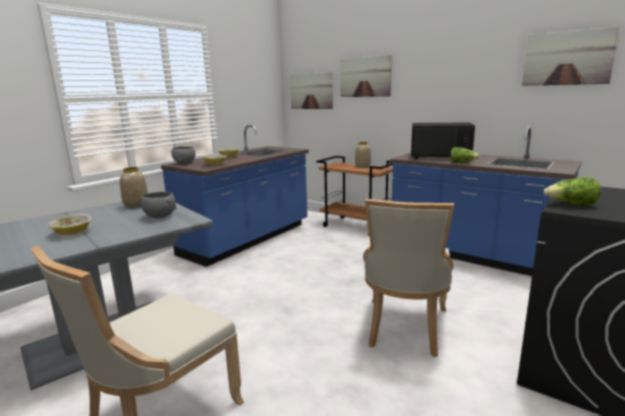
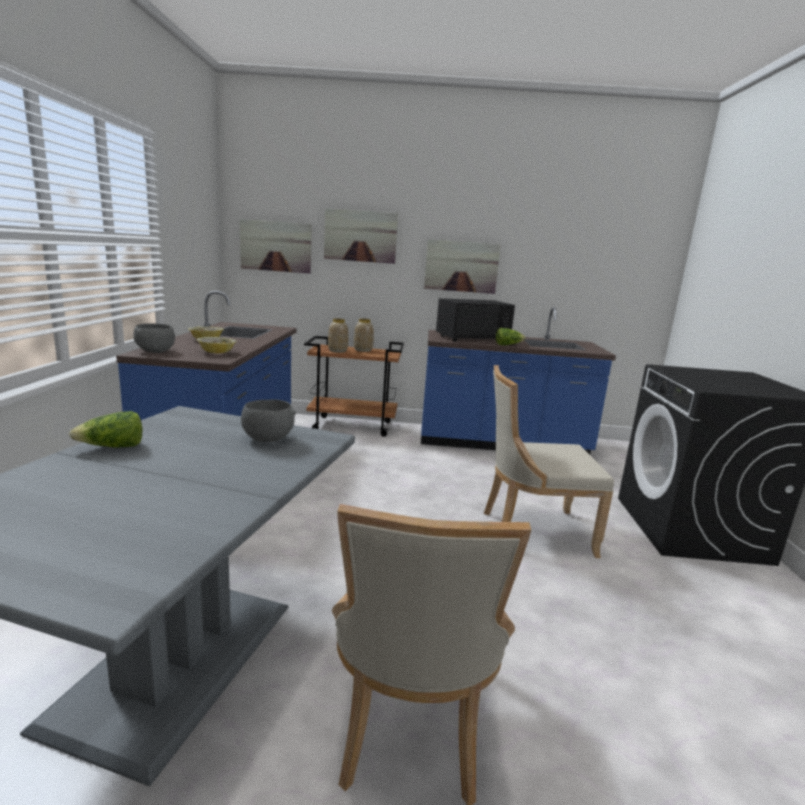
camera: 35 degrees left, 0 degrees up
bowl [47,214,92,235] -> none
vase [120,167,148,209] -> vase moved to [328,319,349,353]
beige chair [363,199,454,357] -> beige chair turned 105 degrees clockwise [484,365,614,558]
picture [522,26,619,86] -> picture moved to [424,239,501,294]
lettuce [544,177,601,205] -> lettuce moved to [69,411,143,447]

